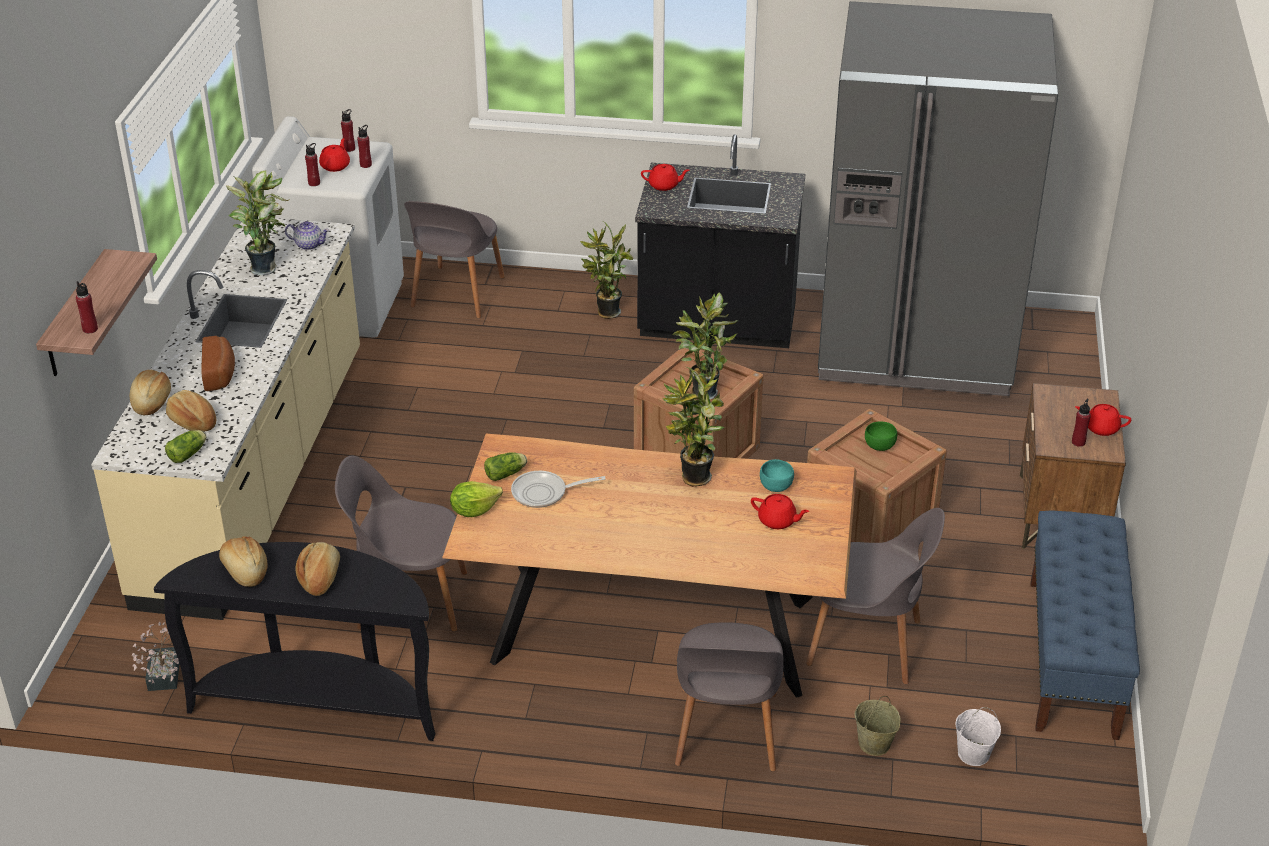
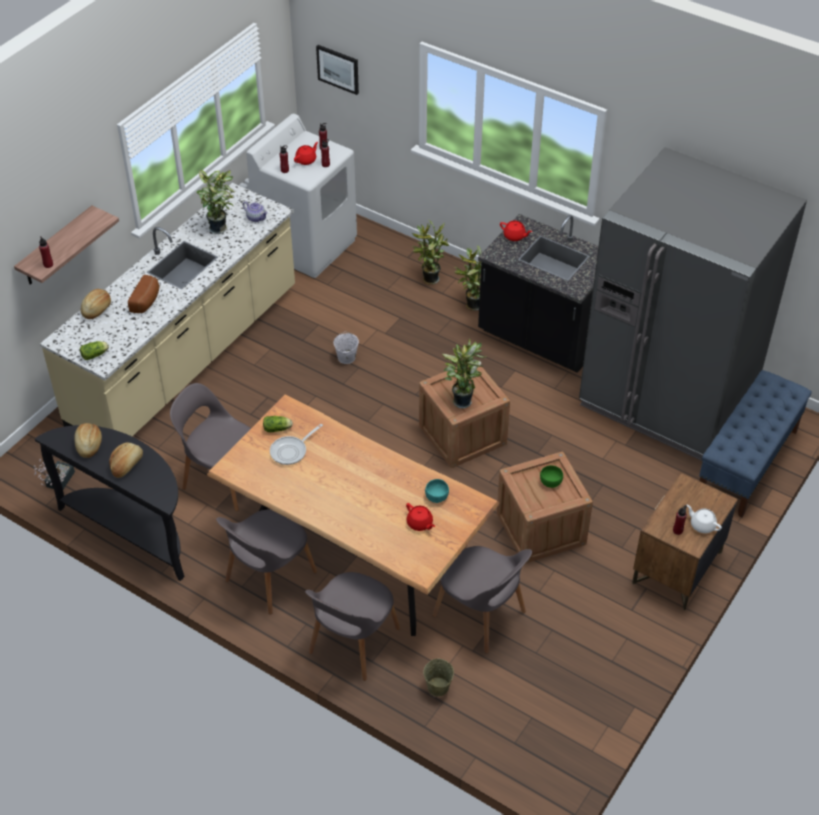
camera: 25 degrees right, 10 degrees up
bread [166,390,216,432] -> none
grey chair [404,201,505,318] -> grey chair moved to [216,509,317,615]
lettuce [450,481,503,517] -> none
frying pan [511,471,606,508] -> frying pan turned 60 degrees counterclockwise [270,424,323,465]
potted plant [663,363,725,487] -> potted plant moved to [412,220,449,285]
white bucket [955,707,1001,766] -> white bucket moved to [333,331,359,364]
blue bench [1030,511,1140,740] -> blue bench moved to [699,370,812,518]
red teapot [1075,404,1131,436] -> white teapot [687,504,722,533]
none -> picture [316,45,359,95]

